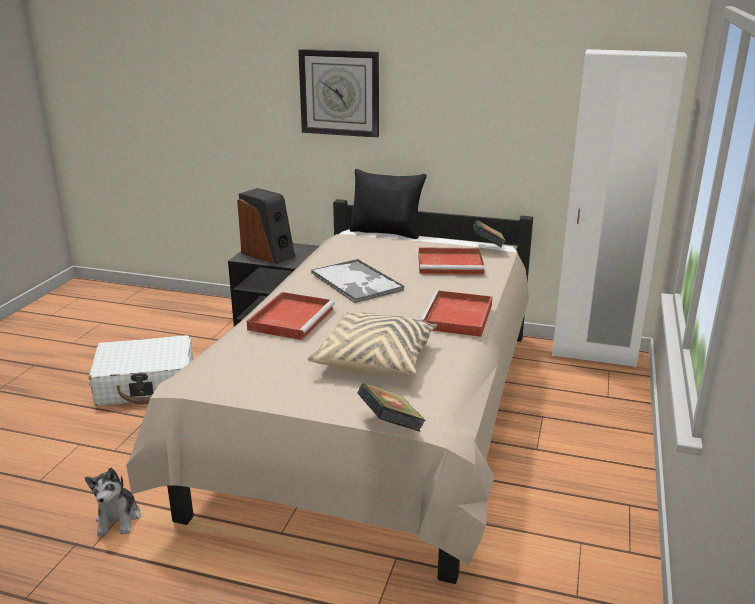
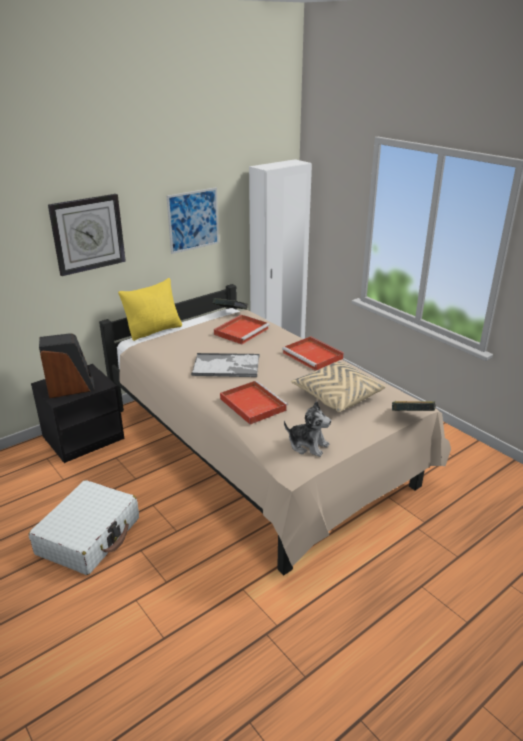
camera: 55 degrees left, 5 degrees up
plush toy [85,468,141,536] -> plush toy moved to [284,401,331,457]
black pillow [350,169,427,239] -> yellow pillow [118,278,182,341]
none -> picture [167,187,219,254]

